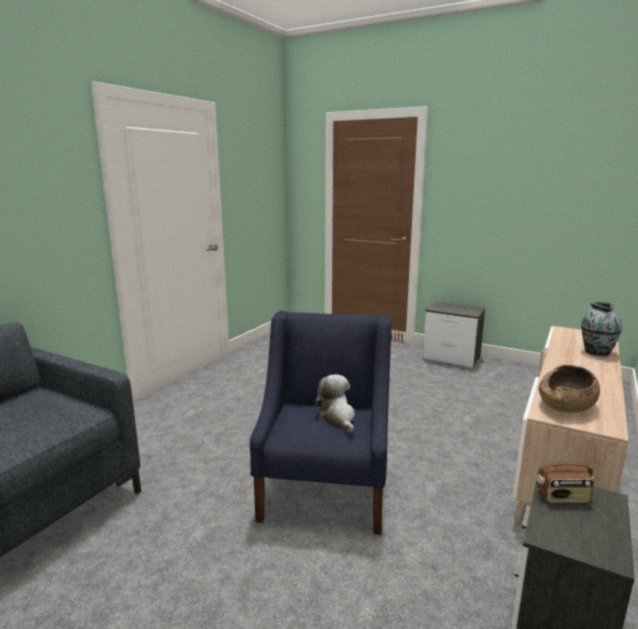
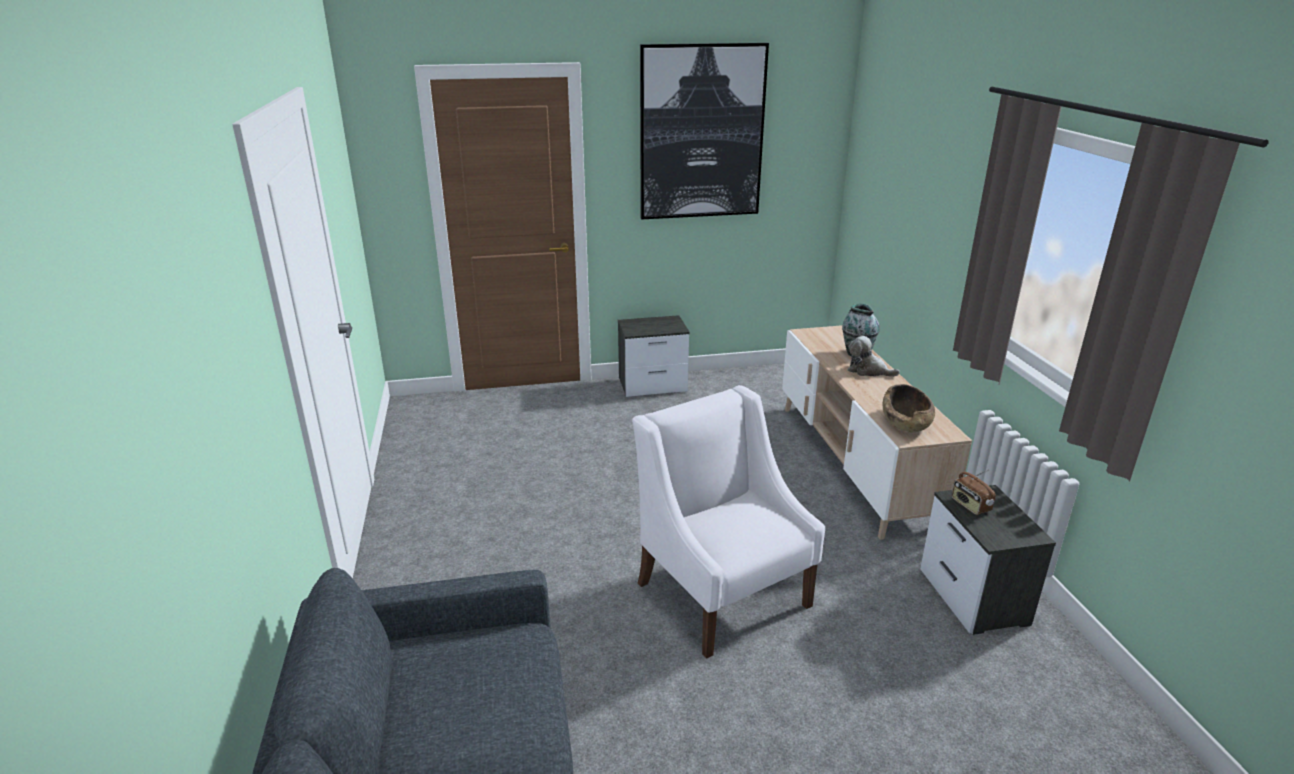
camera: 40 degrees left, 10 degrees up
blue armchair [250,311,391,535] -> white armchair [632,385,825,659]
plush toy [315,374,355,433] -> plush toy moved to [848,336,900,377]
radio [537,445,595,503] -> radio turned 105 degrees clockwise [951,470,996,515]
none -> picture [640,43,769,219]

